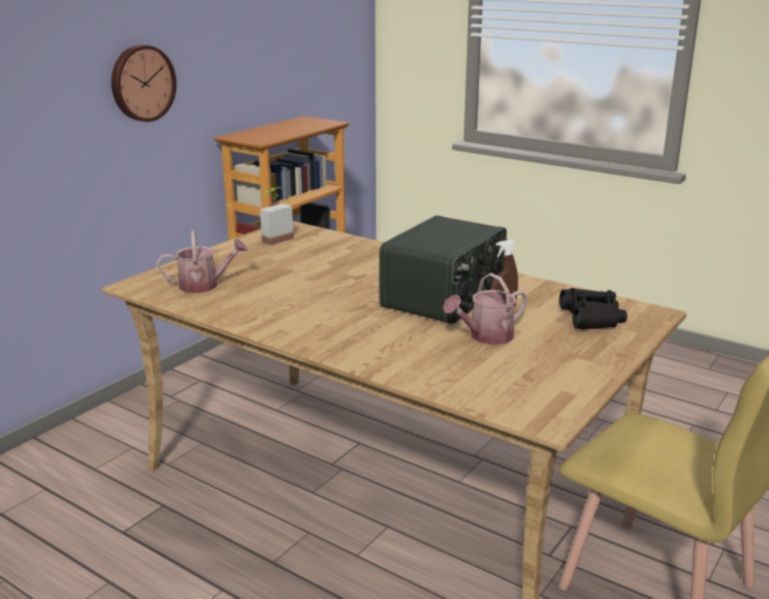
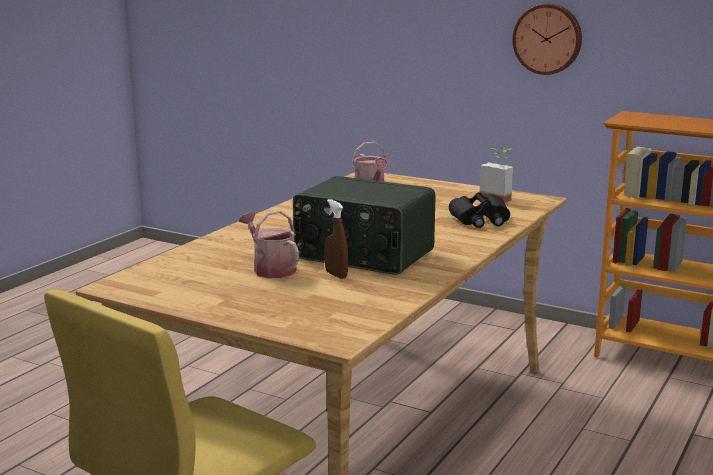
camera: 85 degrees right, 5 degrees down
black binoculars [559,288,627,330] -> black binoculars moved to [449,192,510,228]

